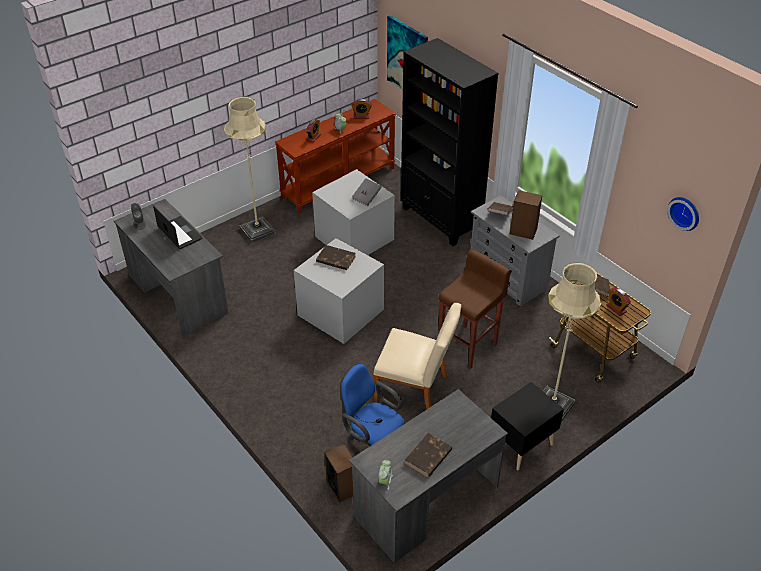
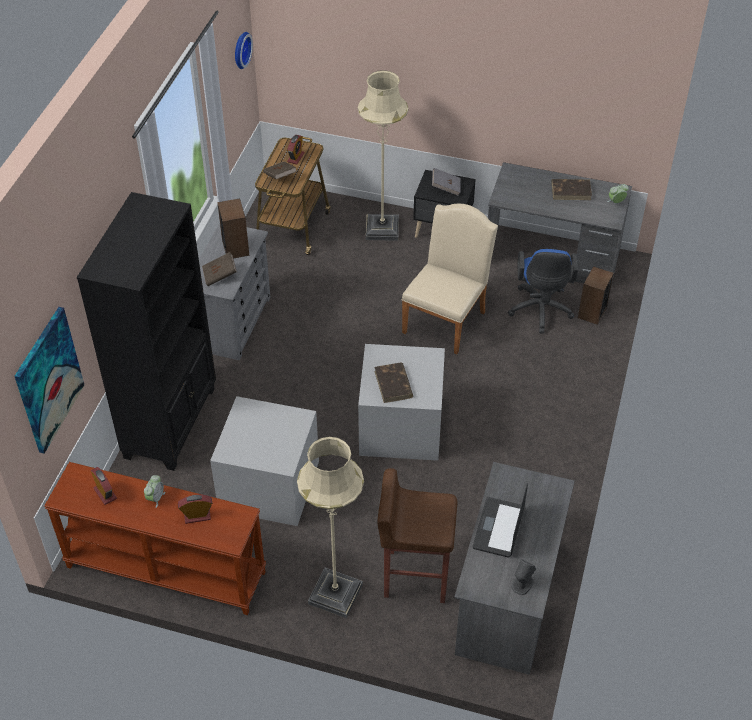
camera: 125 degrees left, 5 degrees up
grey book [352,178,382,206] -> grey book moved to [432,168,461,196]
beige chair [374,303,461,409] -> beige chair turned 45 degrees clockwise [402,204,498,354]
brown stool [439,250,511,369] -> brown stool moved to [377,468,457,603]

